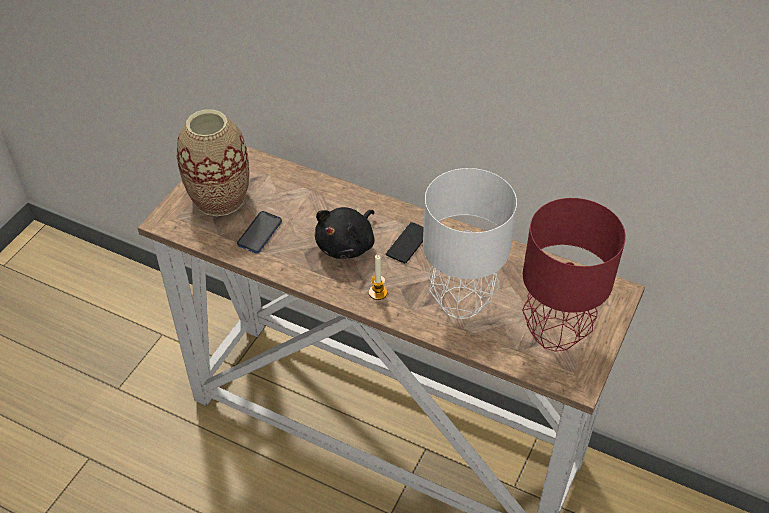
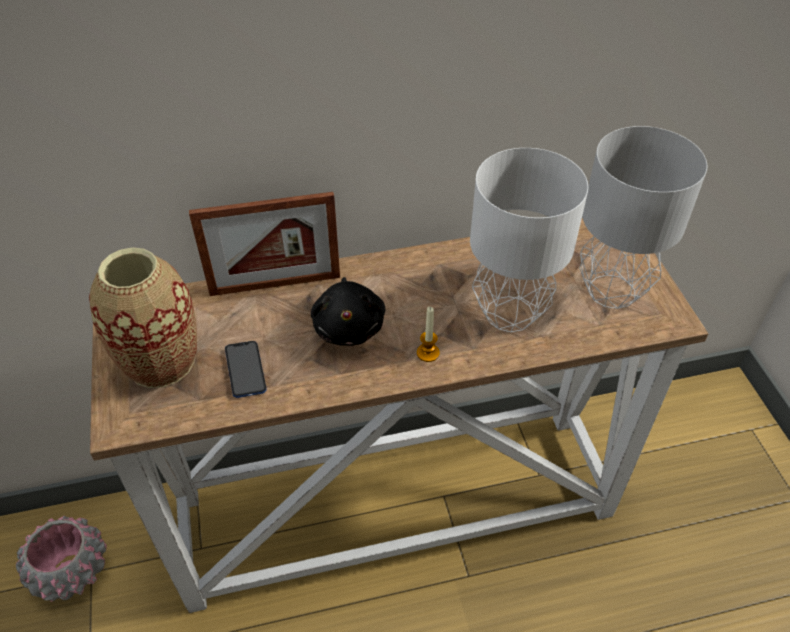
camera: 40 degrees left, 0 degrees up
phone [386,222,424,264] -> none
red table lamp [522,198,626,352] -> grey table lamp [579,126,707,309]
none -> pink planter [16,516,107,602]
none -> picture frame [189,192,340,296]

